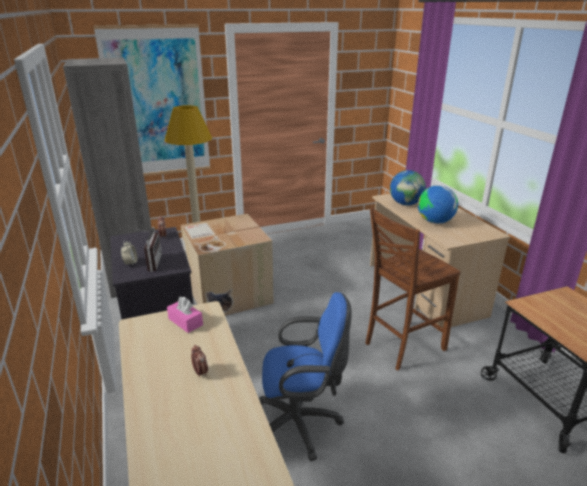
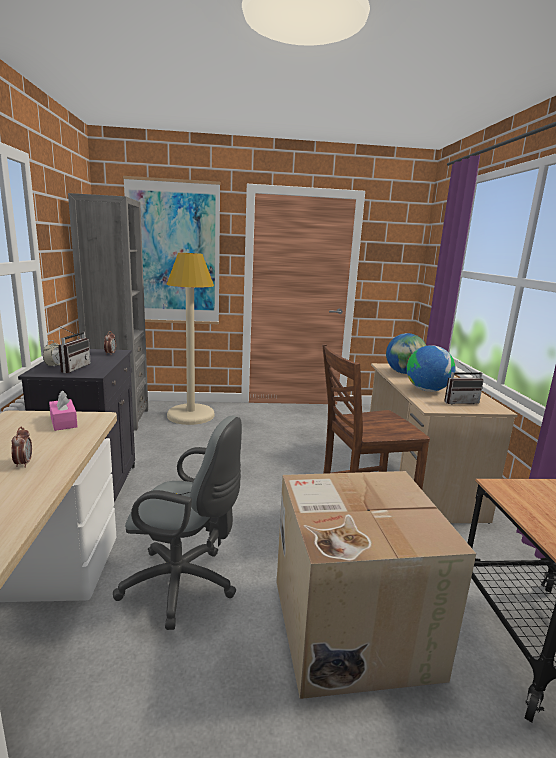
camera: 15 degrees right, 10 degrees down
cardboard box [181,214,274,316] -> cardboard box moved to [277,471,476,699]
blue office chair [259,292,352,461] -> grey office chair [113,416,242,630]
none -> radio [444,361,484,404]

